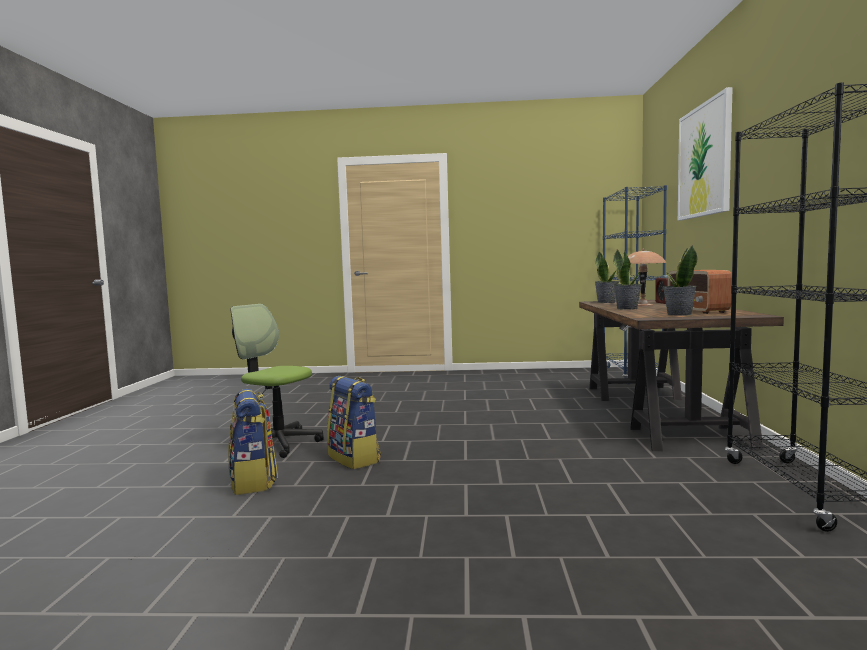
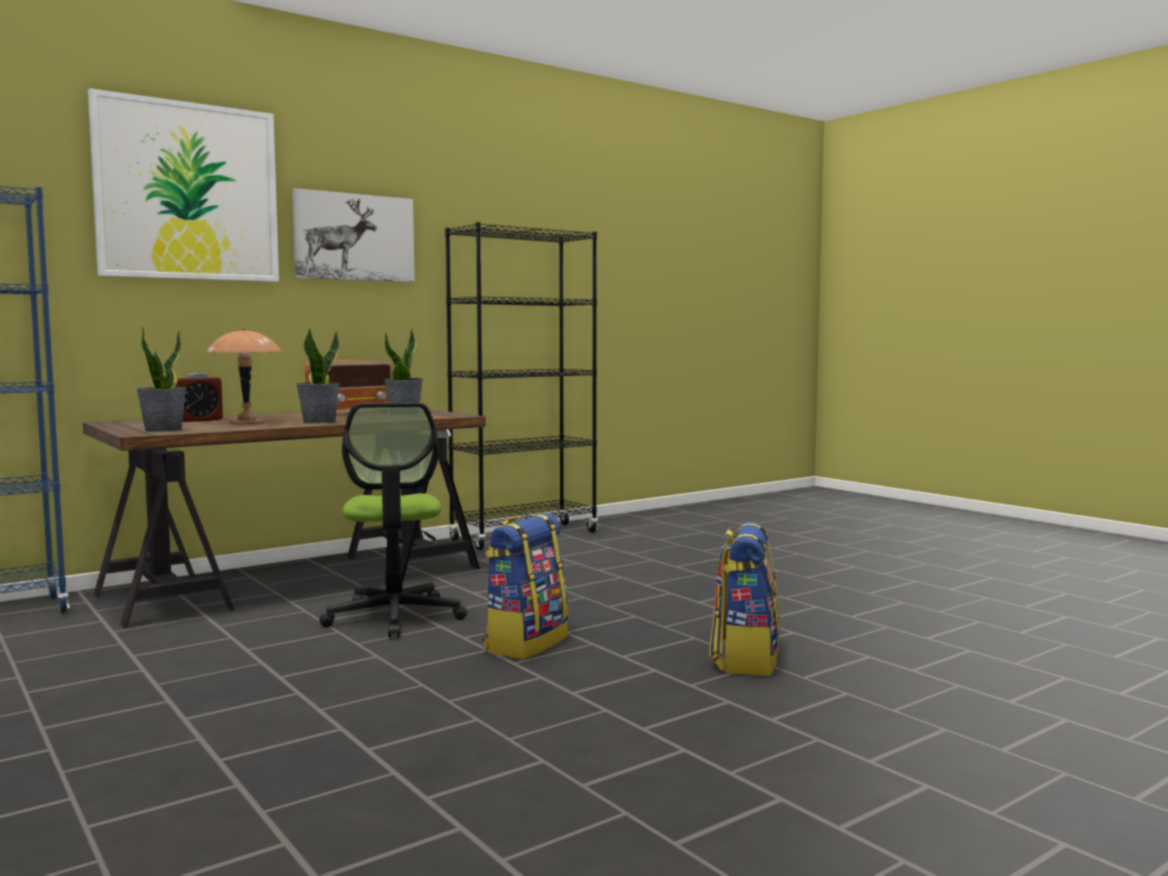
camera: 130 degrees left, 0 degrees up
backpack [228,389,278,495] -> backpack moved to [483,513,568,659]
office chair [231,304,324,458] -> office chair moved to [319,403,468,638]
none -> picture [292,188,415,282]

